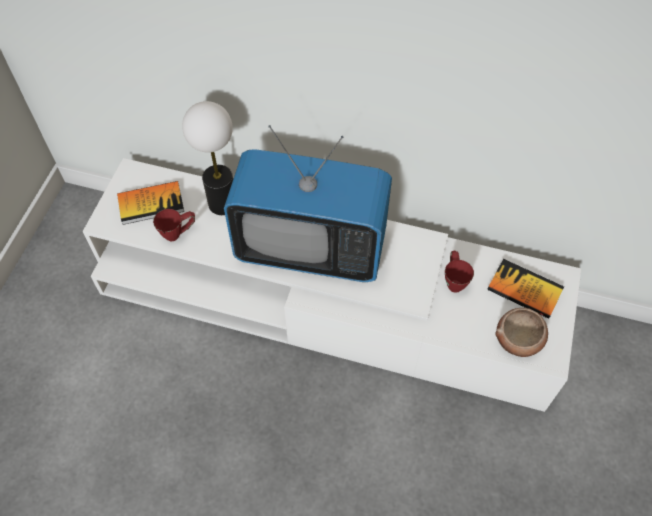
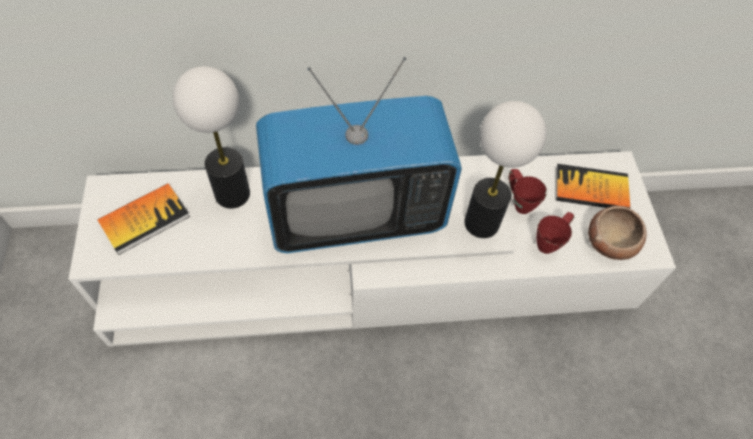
camera: 25 degrees left, 0 degrees up
red mug [153,209,195,241] -> red mug moved to [536,212,574,254]
none -> table lamp [464,101,546,238]

